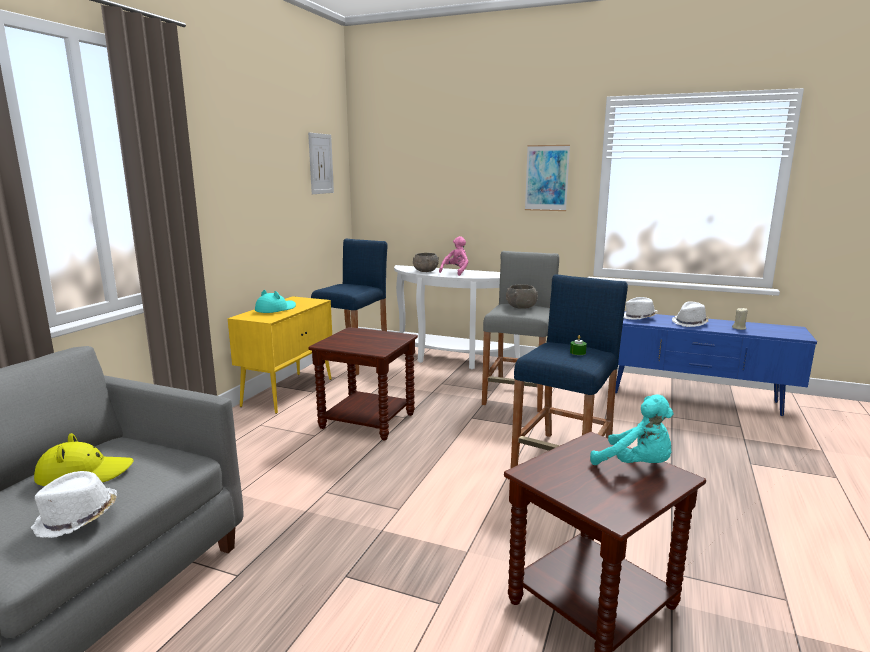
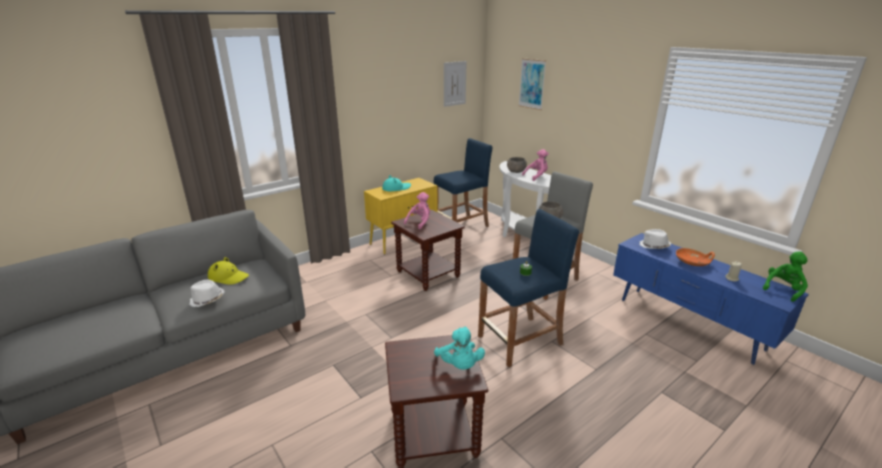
camera: 30 degrees right, 10 degrees up
picture [525,145,570,211] -> picture moved to [518,58,546,110]
white hat [672,301,708,327] -> orange bowl [676,248,715,266]
none -> pink plush toy [404,192,430,230]
none -> green plush toy [763,251,808,302]

